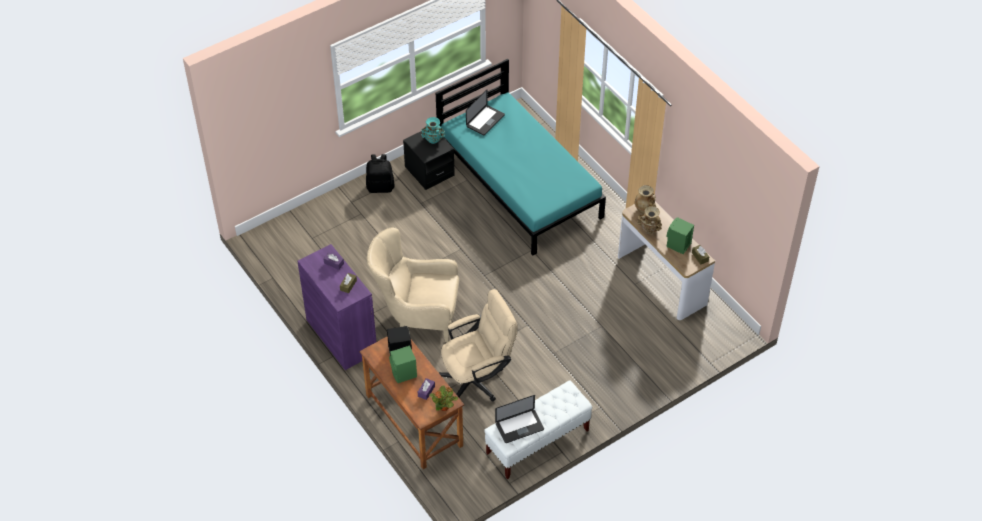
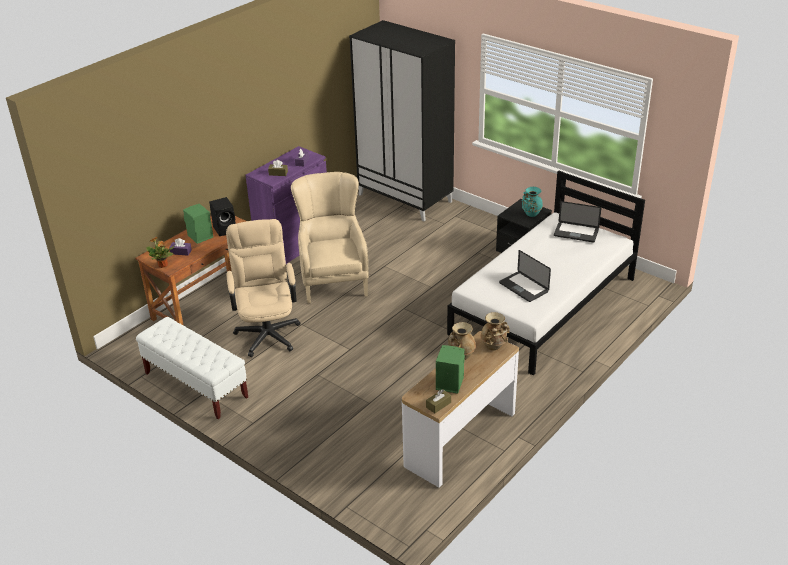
camera: 75 degrees right, 15 degrees down
black backpack [366,154,394,193] -> none
turquoise bed [436,59,606,255] -> white bed [447,171,645,375]
beige office chair [439,289,518,401] -> beige office chair turned 150 degrees counterclockwise [226,219,301,357]
laptop [495,395,544,443] -> laptop moved to [499,250,551,302]
none -> black wardrobe [349,20,455,221]

